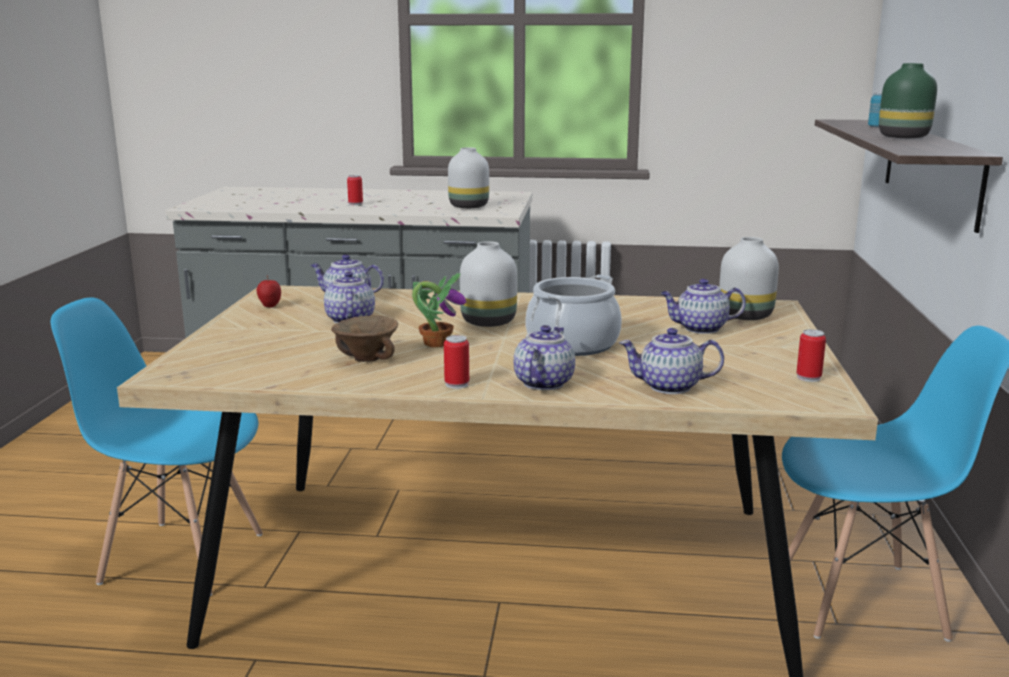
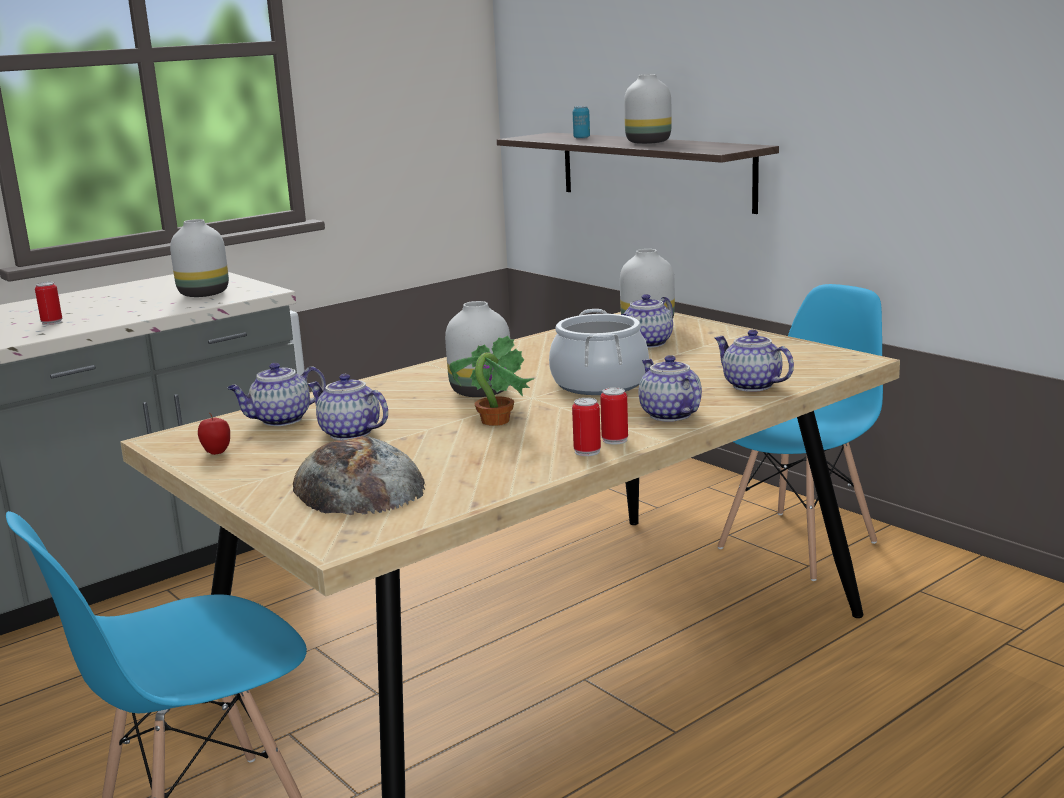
camera: 45 degrees left, 0 degrees up
brown bowl [331,315,398,362] -> none
teapot [619,328,724,394] -> teapot turned 90 degrees clockwise [714,330,794,392]
can [797,329,826,382] -> can moved to [572,398,601,456]
green vase [879,63,937,138] -> white vase [624,74,672,144]
none -> bread [293,436,425,515]

